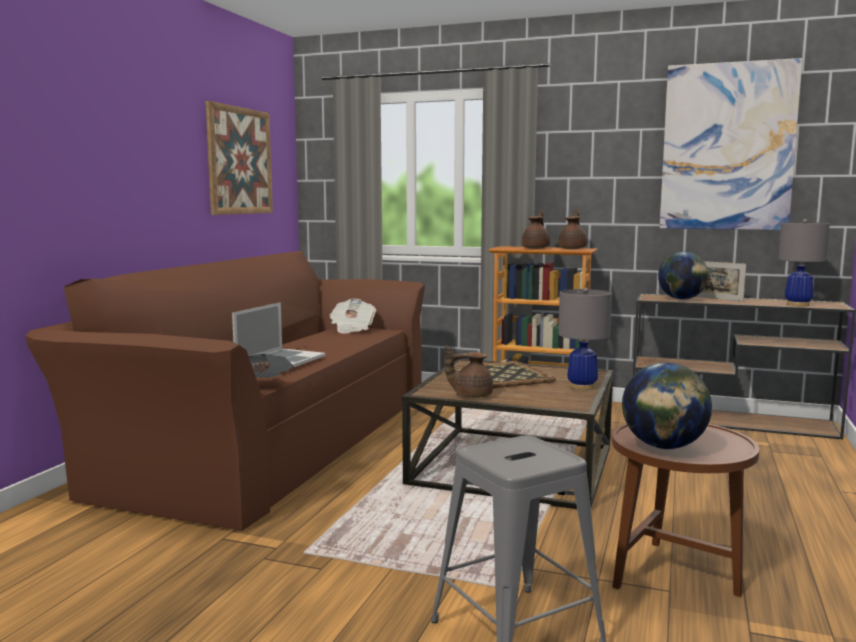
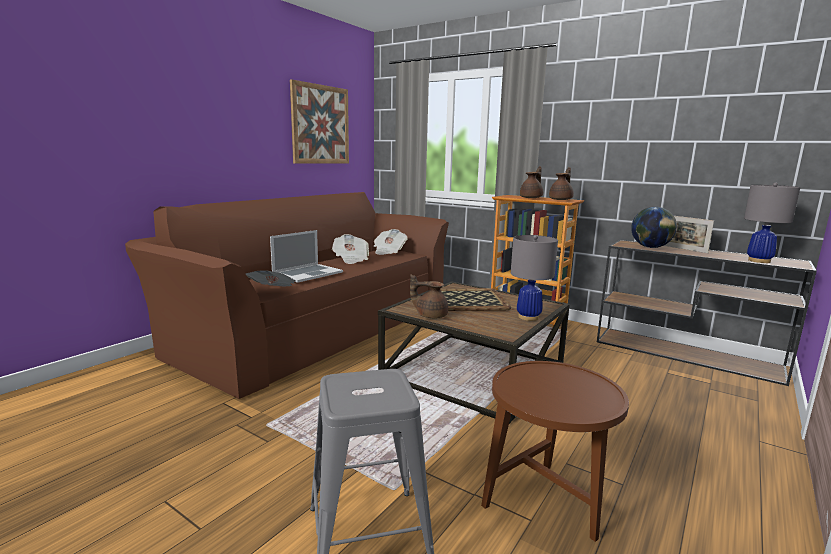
camera: 15 degrees right, 5 degrees up
globe [622,362,712,450] -> none
picture [660,58,803,230] -> none
none -> newspaper [332,234,369,264]

